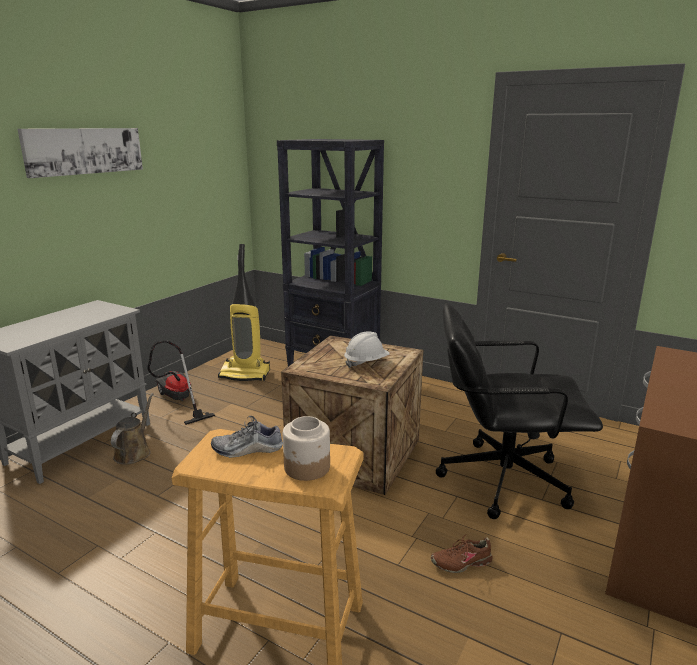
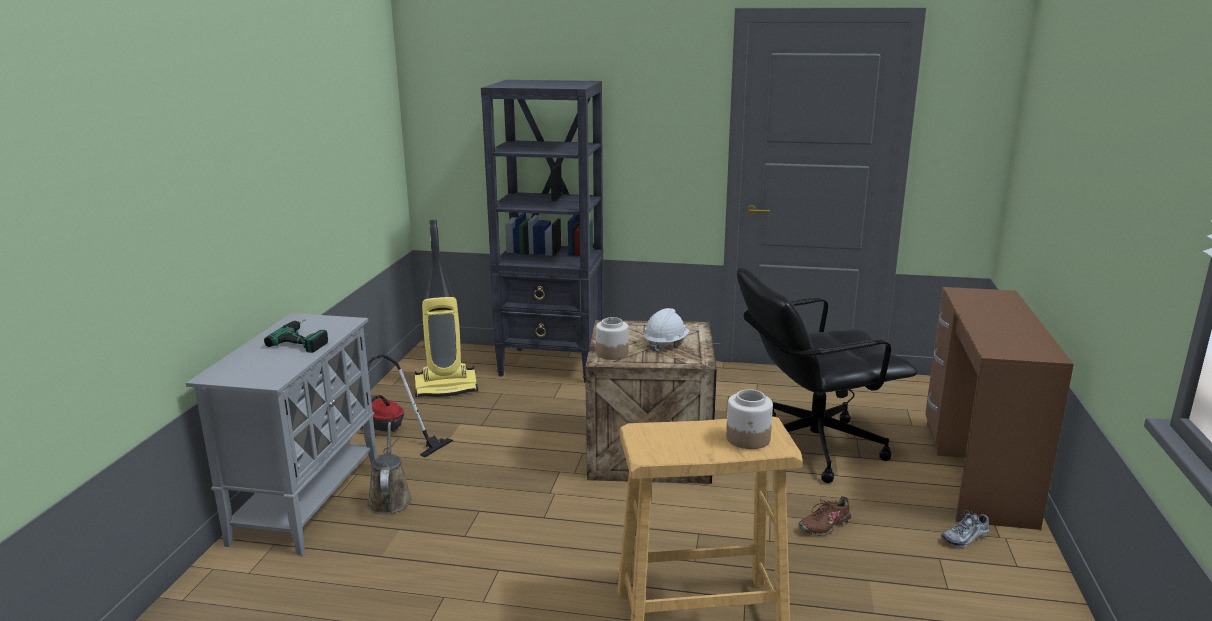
camera: 20 degrees left, 0 degrees up
picture [18,128,143,178] -> none
shoe [211,416,283,458] -> shoe moved to [941,510,989,547]
none -> power drill [264,319,328,353]
none -> jar [596,317,628,360]

